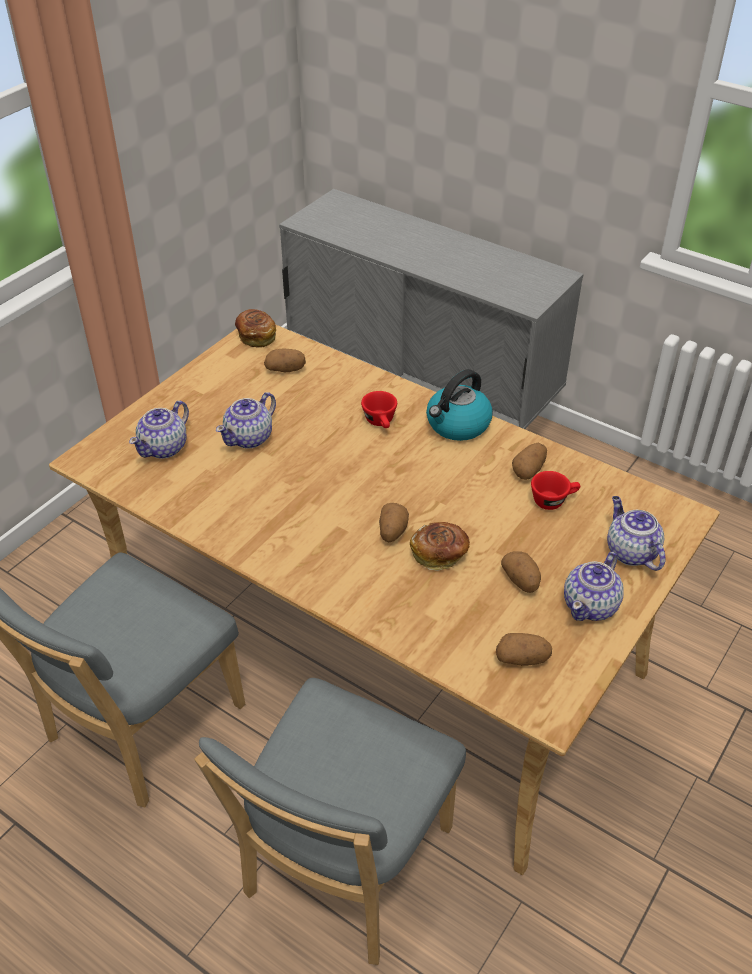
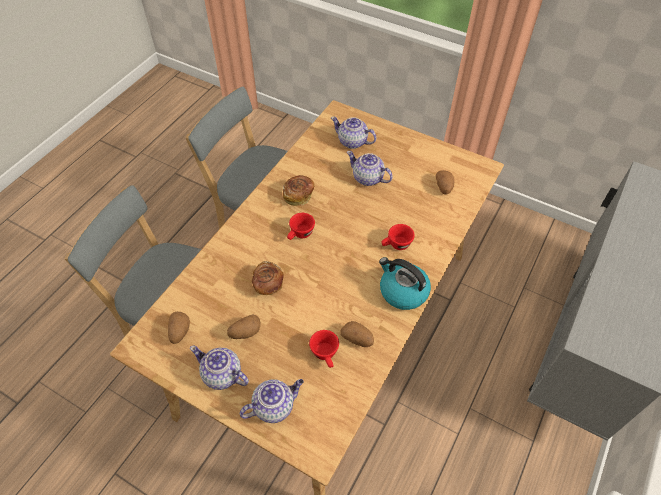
camera: 85 degrees right, 10 degrees up
bread [235,309,276,348] -> bread moved to [283,175,315,206]
potato [379,503,409,543] -> none
none -> red cup [287,213,315,240]

